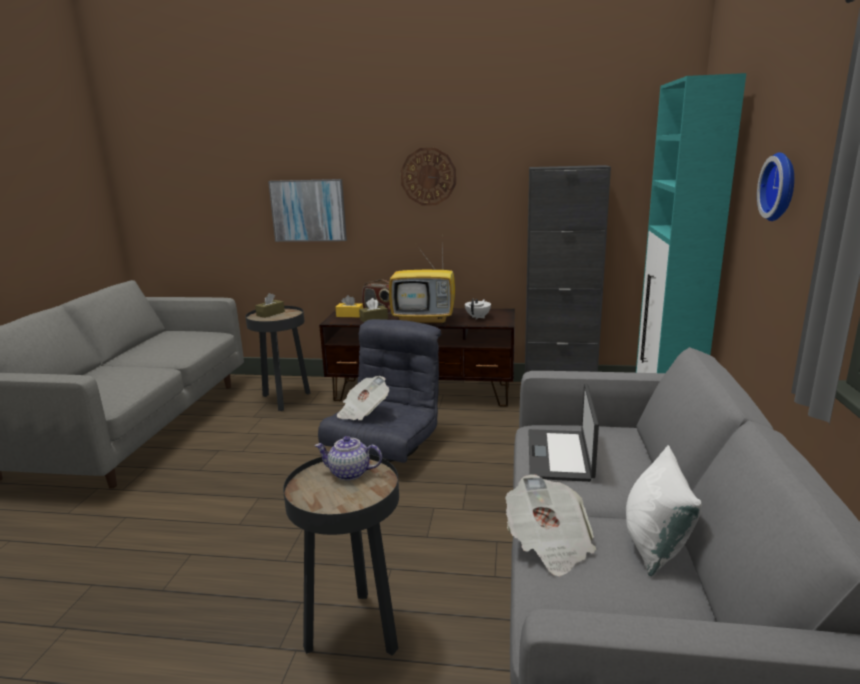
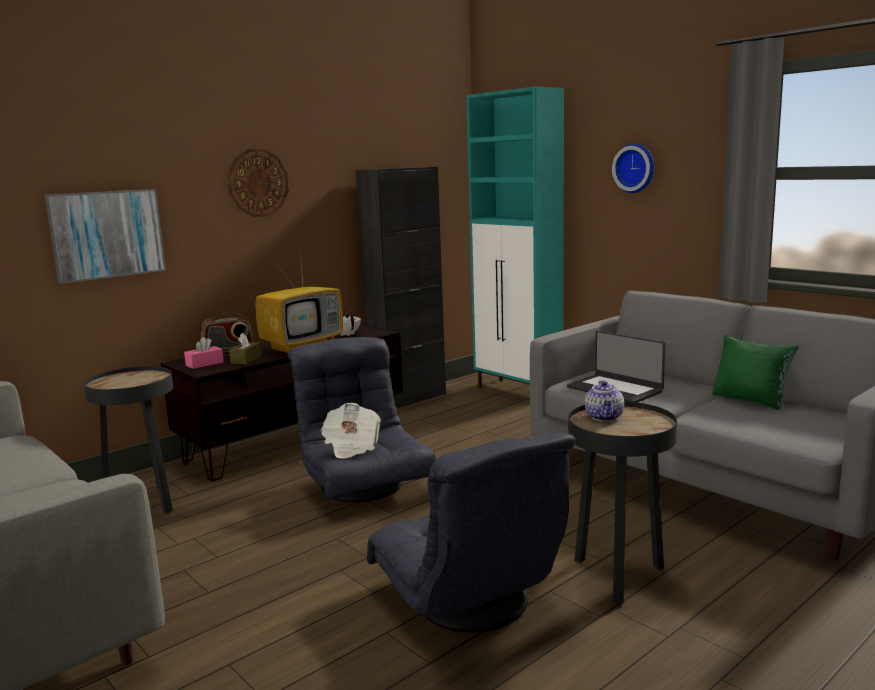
camera: 50 degrees left, 5 degrees down
brown tissue box [255,293,285,318] -> none
teapot [314,436,382,481] -> teapot turned 45 degrees counterclockwise [585,381,624,421]
yellow tissue box [336,295,363,317] -> pink tissue box [184,337,224,369]
newspaper [505,474,596,576] -> none
white pillow [626,445,702,576] -> green pillow [712,335,799,410]
none -> grey armchair [367,433,576,633]

